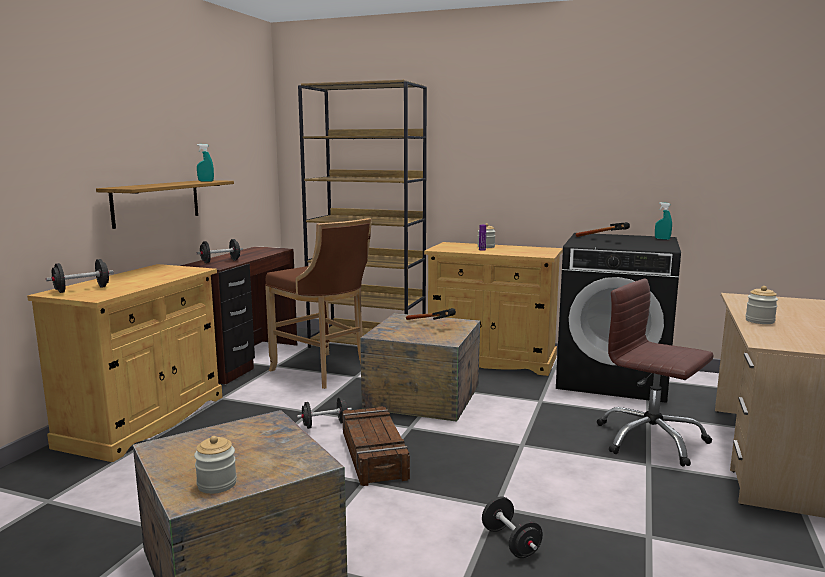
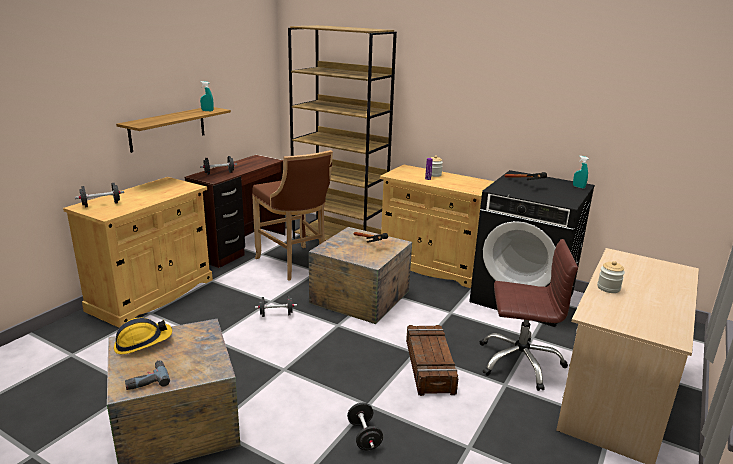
camera: 10 degrees right, 10 degrees up
jar [194,436,237,494] -> power drill [125,360,170,390]
crate [342,406,410,486] -> crate moved to [406,325,458,396]
brown office chair [597,279,714,467] -> brown office chair turned 135 degrees clockwise [480,239,578,391]
none -> hard hat [114,318,172,354]

